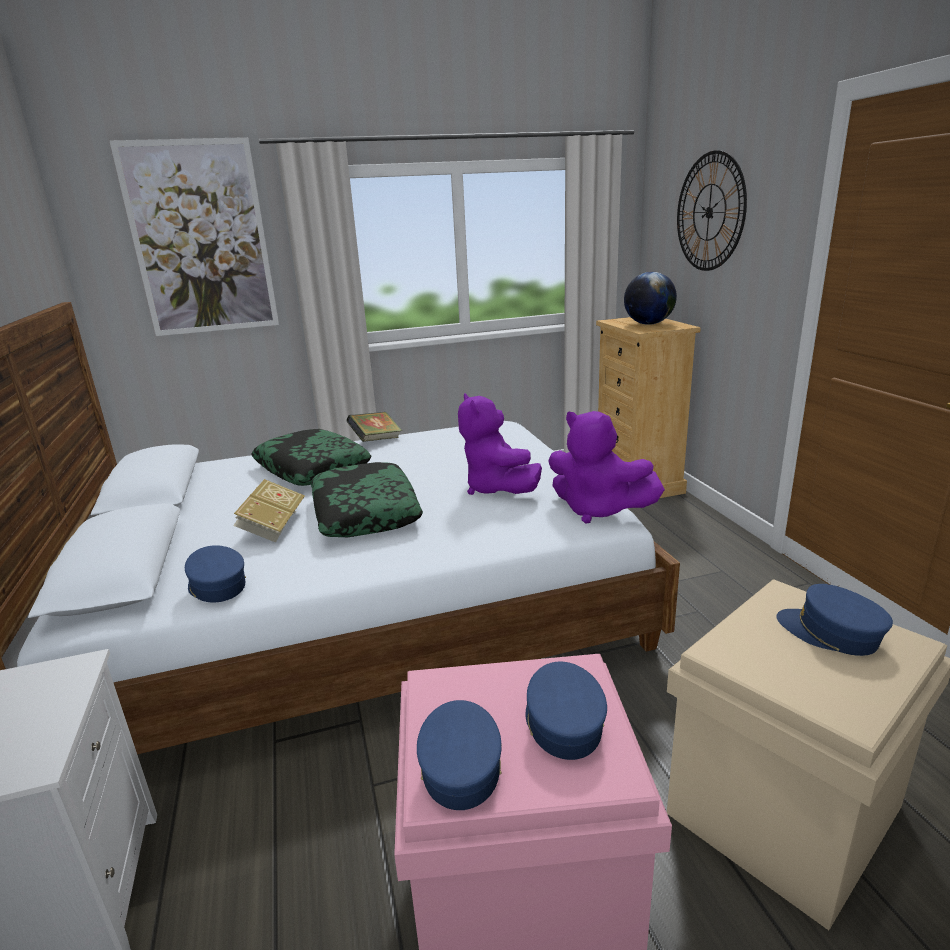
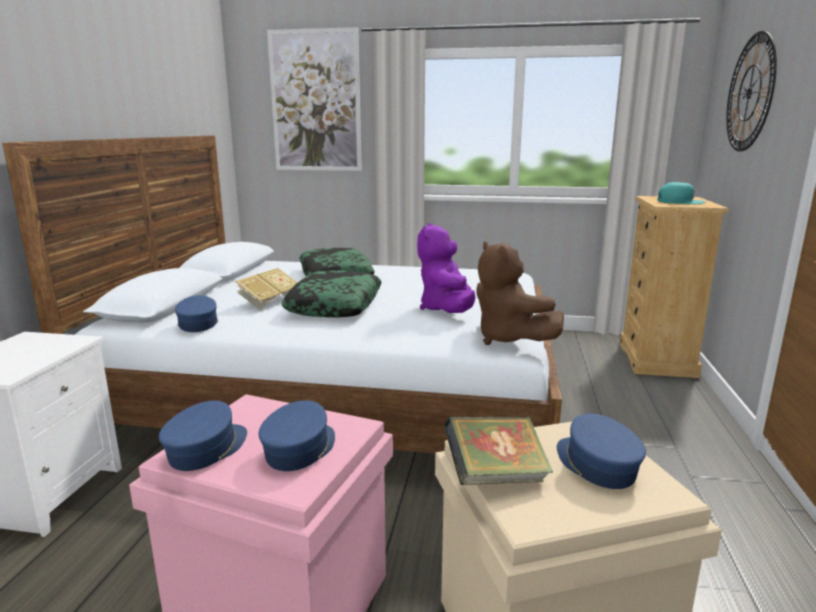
camera: 25 degrees right, 5 degrees down
book [347,412,402,442] -> book moved to [444,417,553,485]
purple plush toy [548,411,665,524] -> brown plush toy [476,242,564,345]
globe [624,272,677,325] -> turquoise cap [657,182,705,204]

